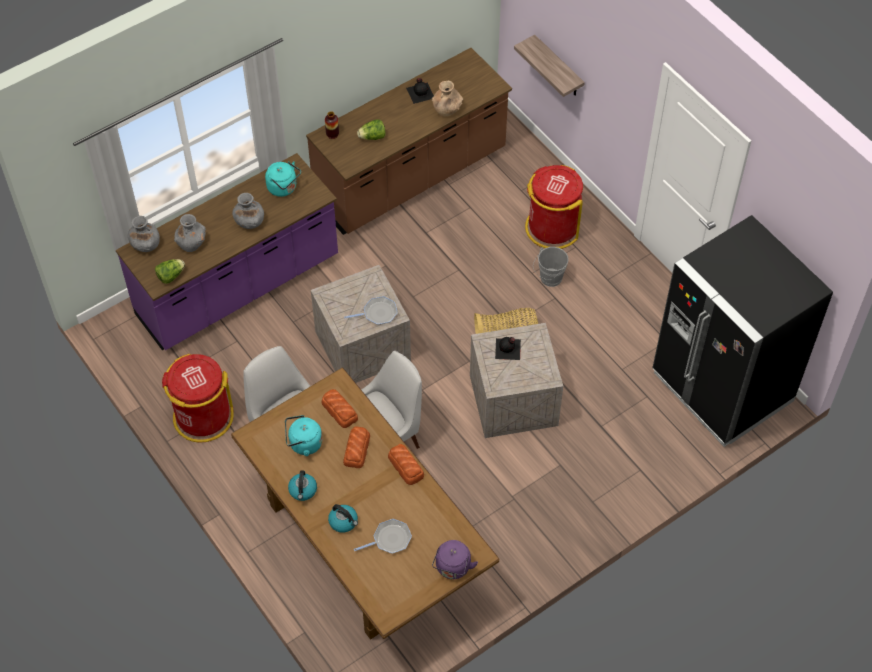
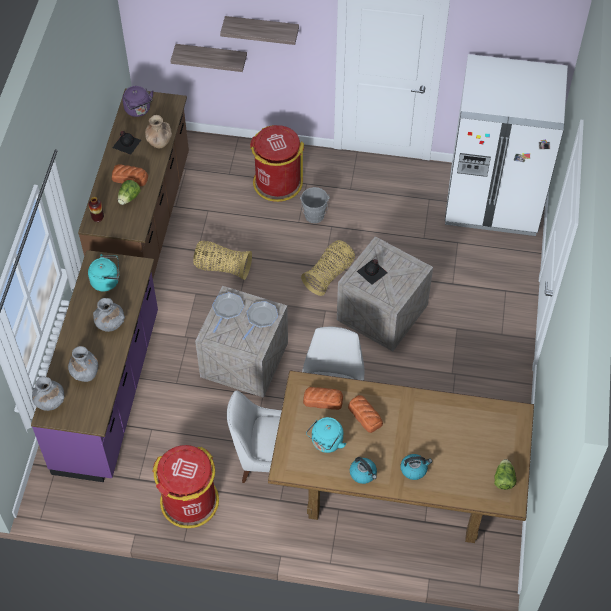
camera: 45 degrees left, 0 degrees up
lettuce [155,259,185,284] -> lettuce moved to [494,459,517,490]
frying pan [354,519,412,554] -> frying pan moved to [212,292,244,333]
bread [388,444,424,485] -> bread moved to [112,164,148,186]
purple kettle [432,540,478,579] -> purple kettle moved to [122,86,154,117]
black fridge [652,215,833,447] -> white fridge [445,54,568,236]
none -> basket [193,241,252,280]
none -> shelf [220,16,299,45]

